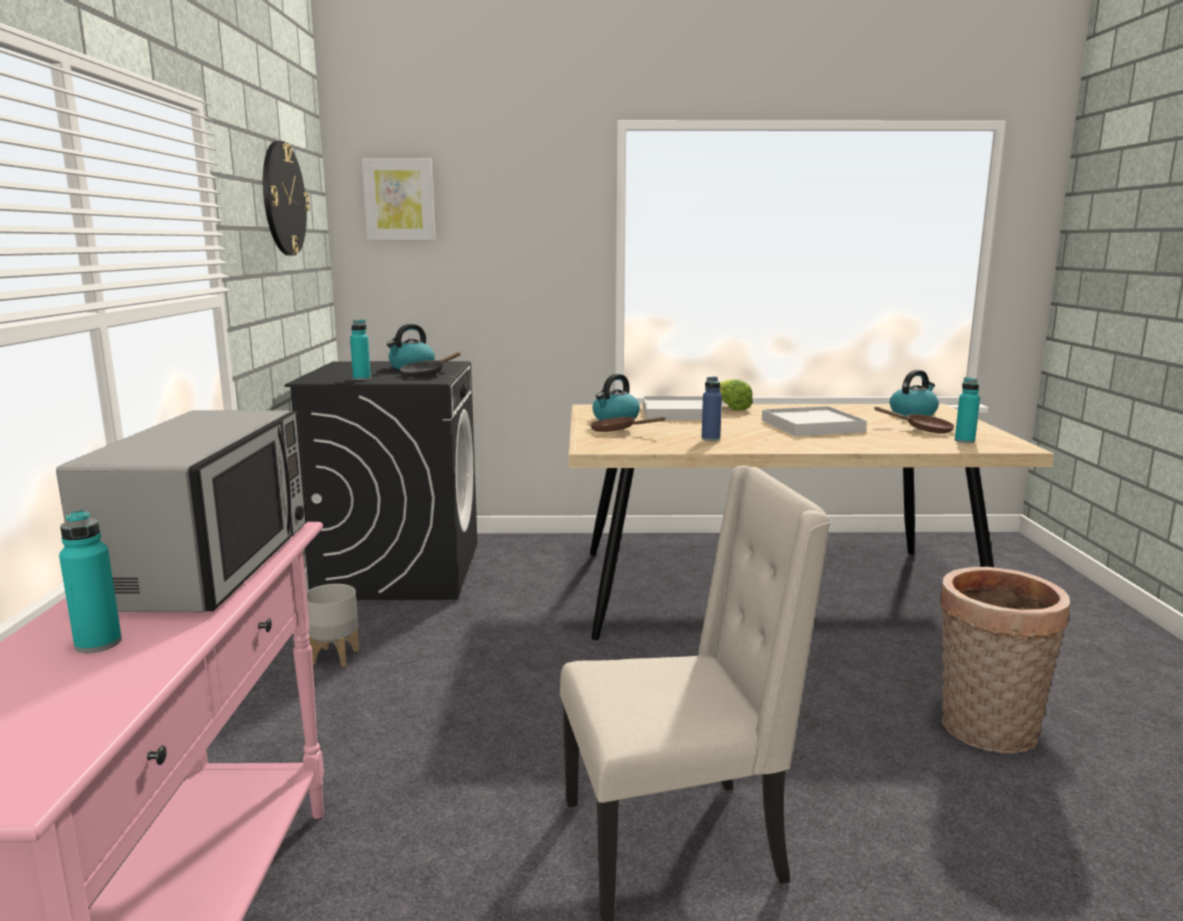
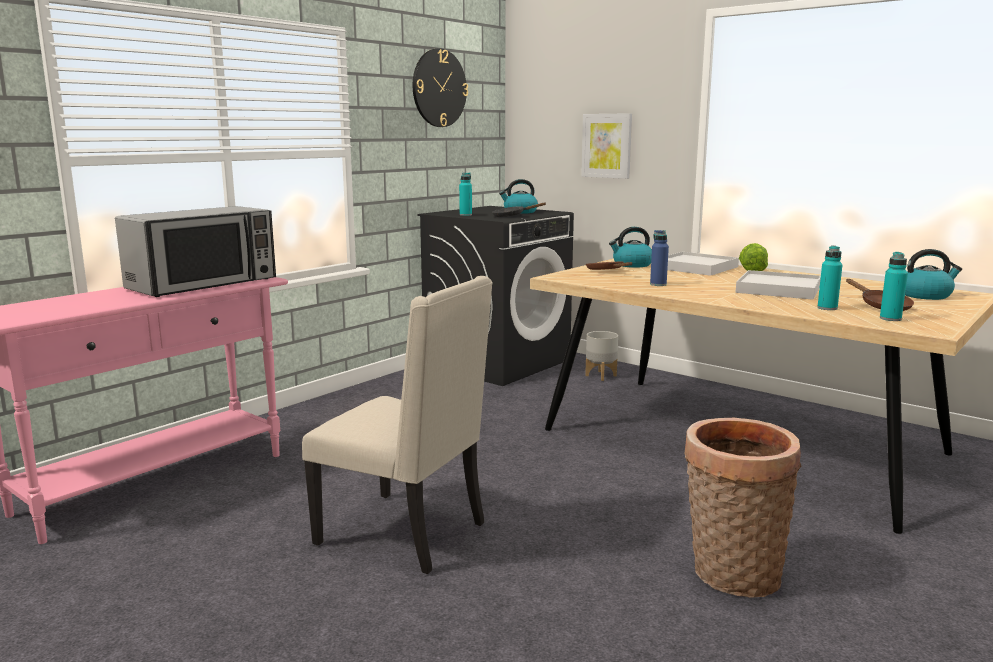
camera: 40 degrees right, 0 degrees up
turquoise bottle [59,510,122,653] -> turquoise bottle moved to [817,246,842,310]
grey planter [306,584,359,667] -> grey planter moved to [585,331,618,381]
picture [362,158,435,240] -> picture moved to [581,113,632,179]

